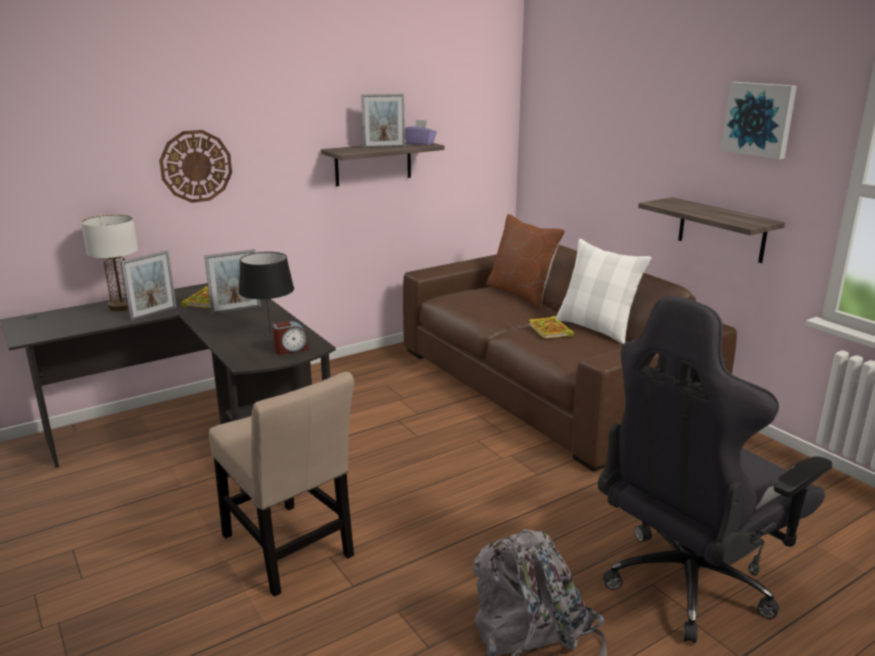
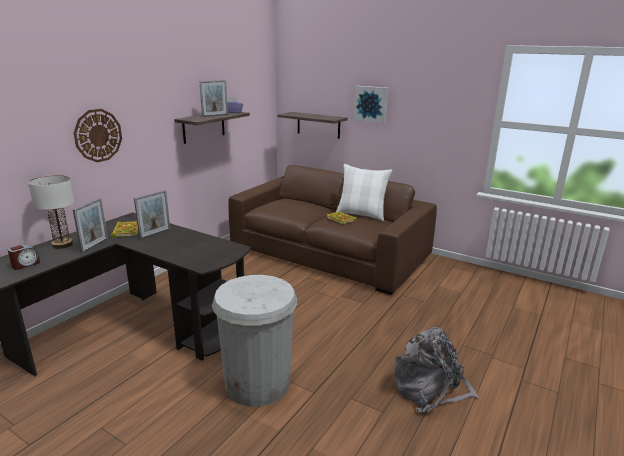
camera: 25 degrees left, 0 degrees up
beige chair [209,372,354,597] -> white trash can [212,275,297,407]
black table lamp [238,252,294,336] -> none
alarm clock [272,321,309,355] -> alarm clock moved to [8,245,40,270]
brown pillow [486,214,565,307] -> none
black office chair [598,296,833,643] -> none
shelf [638,197,785,263] -> shelf moved to [278,112,348,139]
picture [721,82,797,159] -> picture moved to [354,86,388,123]

